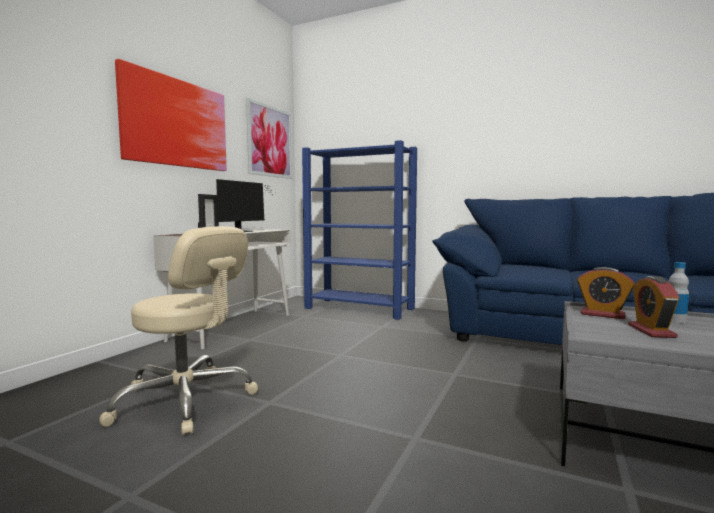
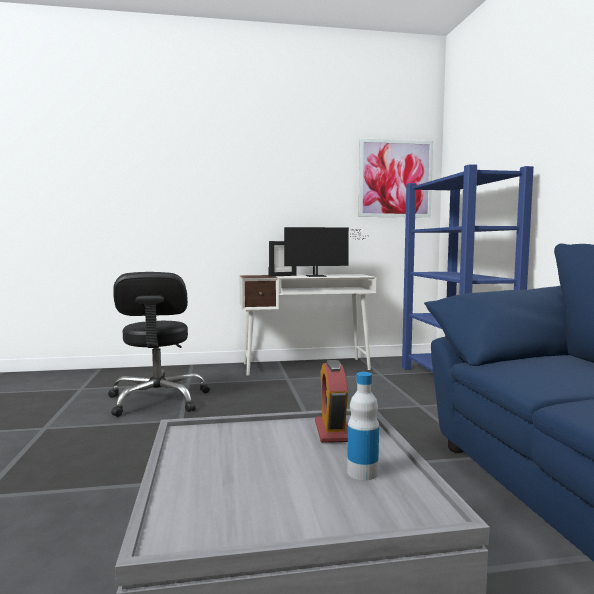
camera: 55 degrees right, 0 degrees up
beige office chair [99,226,258,435] -> black office chair [108,272,210,417]
picture [115,59,227,171] -> none
alarm clock [628,276,679,338] -> none

